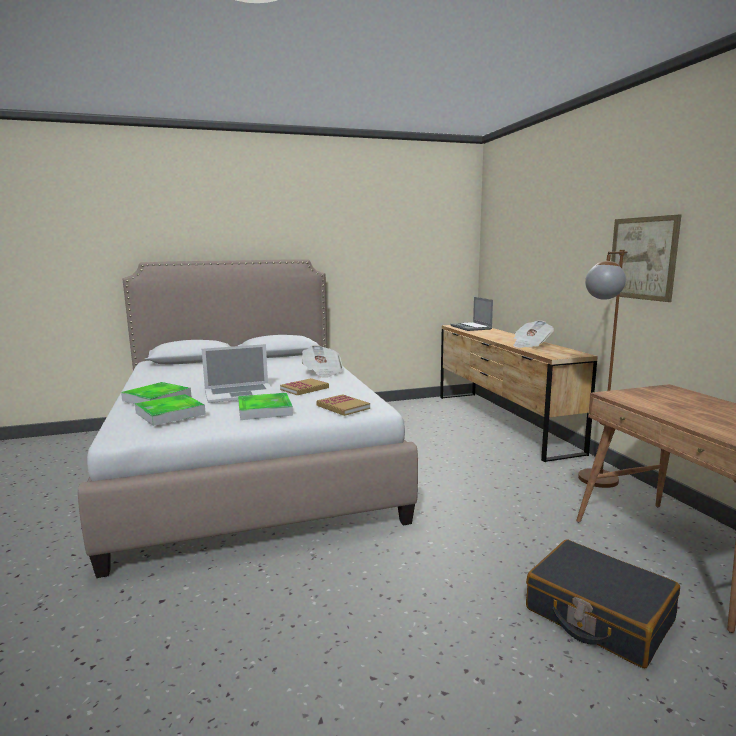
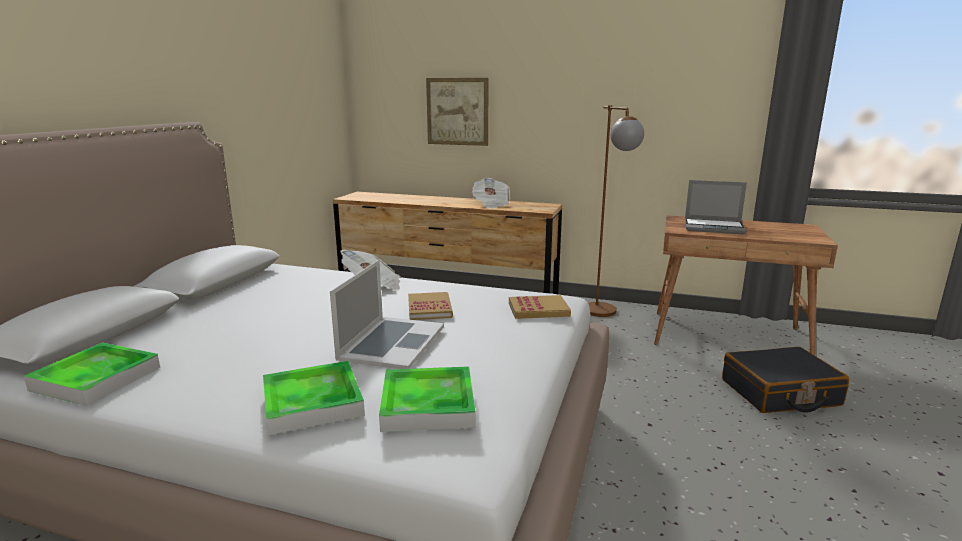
camera: 55 degrees left, 5 degrees up
tray [238,393,293,420] -> tray moved to [24,343,160,406]
laptop [451,297,493,331] -> laptop moved to [685,180,747,234]
picture [611,214,681,302] -> picture moved to [426,78,488,146]

